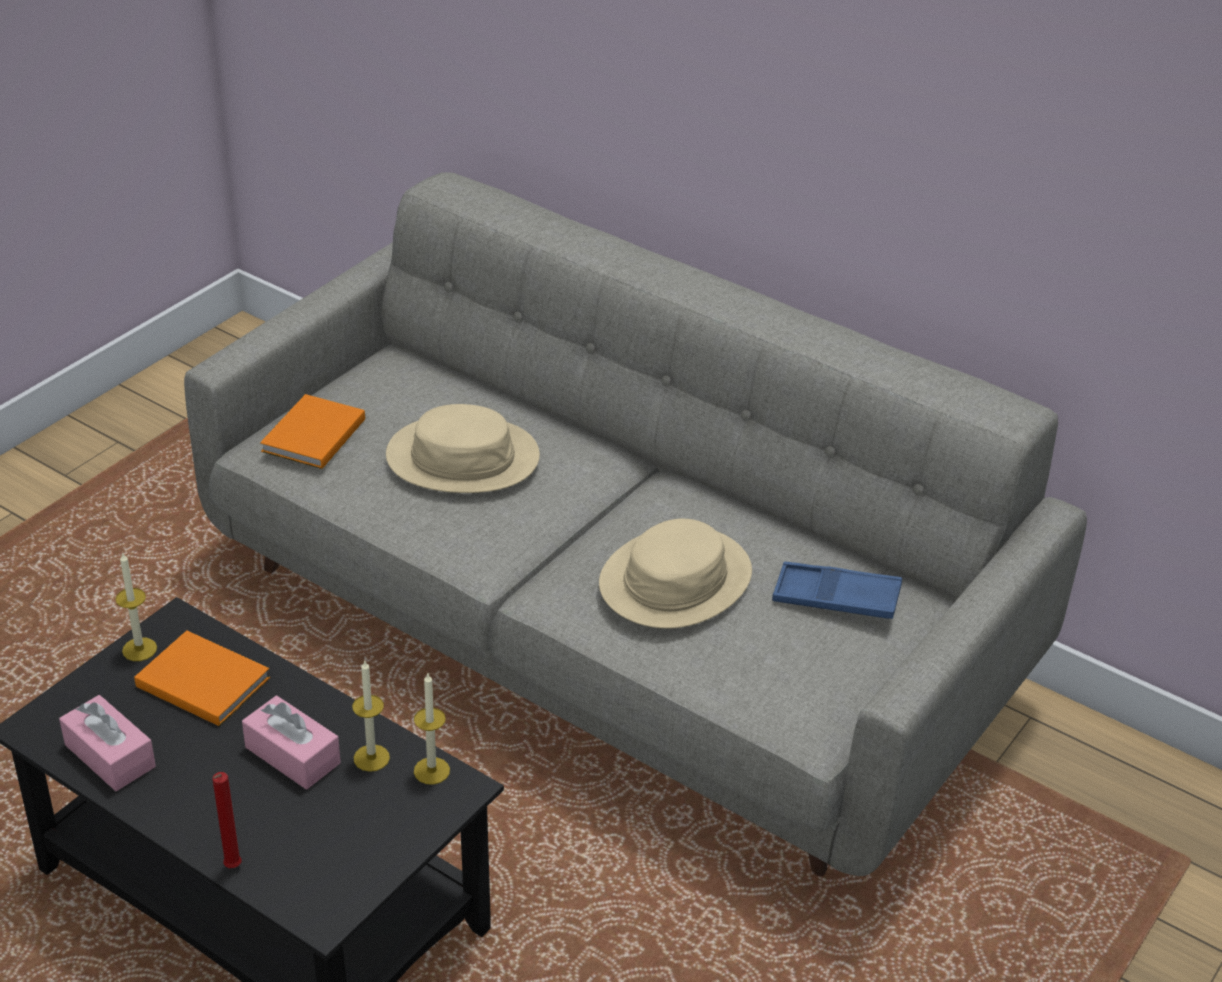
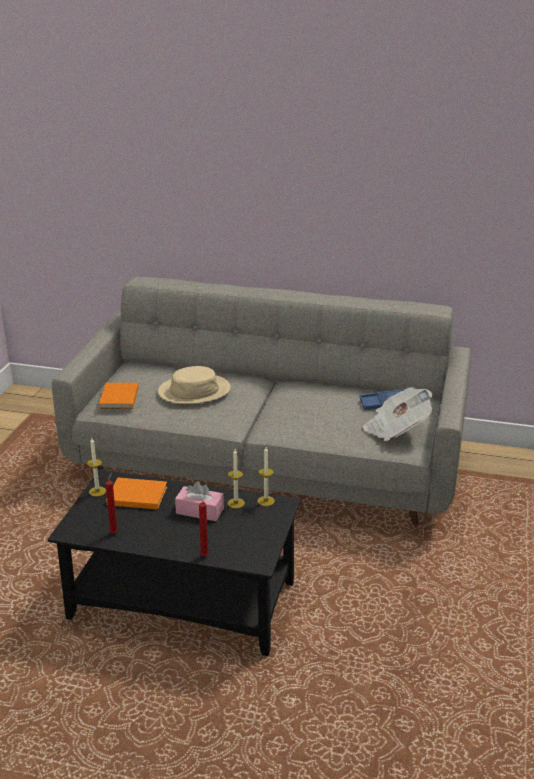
camera: 20 degrees left, 10 degrees down
pink tissue box [59,695,156,791] -> red candle [106,473,118,533]
beige hat [599,519,752,629] -> none
none -> newspaper [363,387,433,441]

